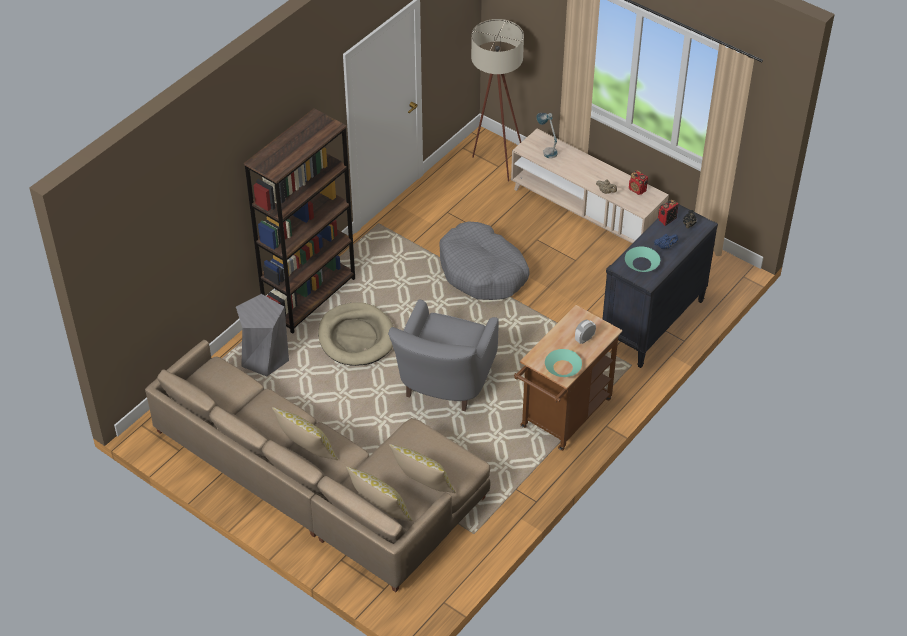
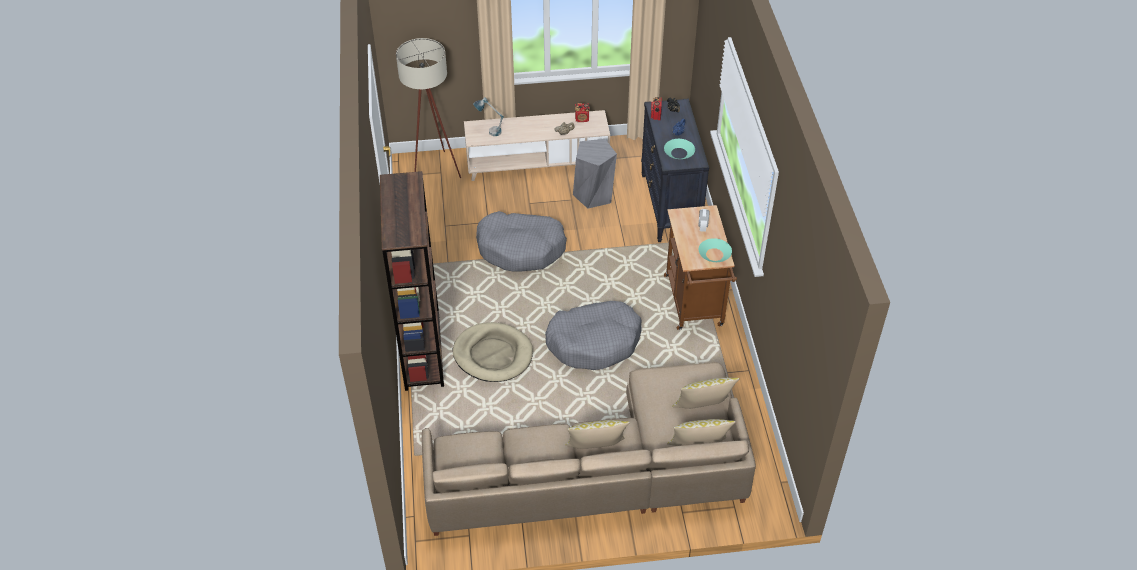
camera: 45 degrees left, 0 degrees up
grey stool [236,294,289,377] -> grey stool moved to [573,139,617,209]
grey armchair [388,300,499,411] -> grey dog bed [545,301,642,370]

